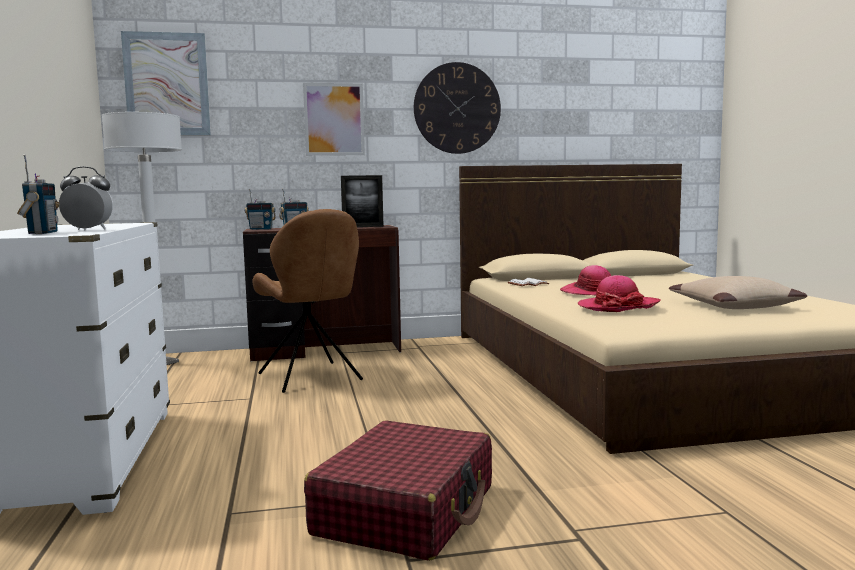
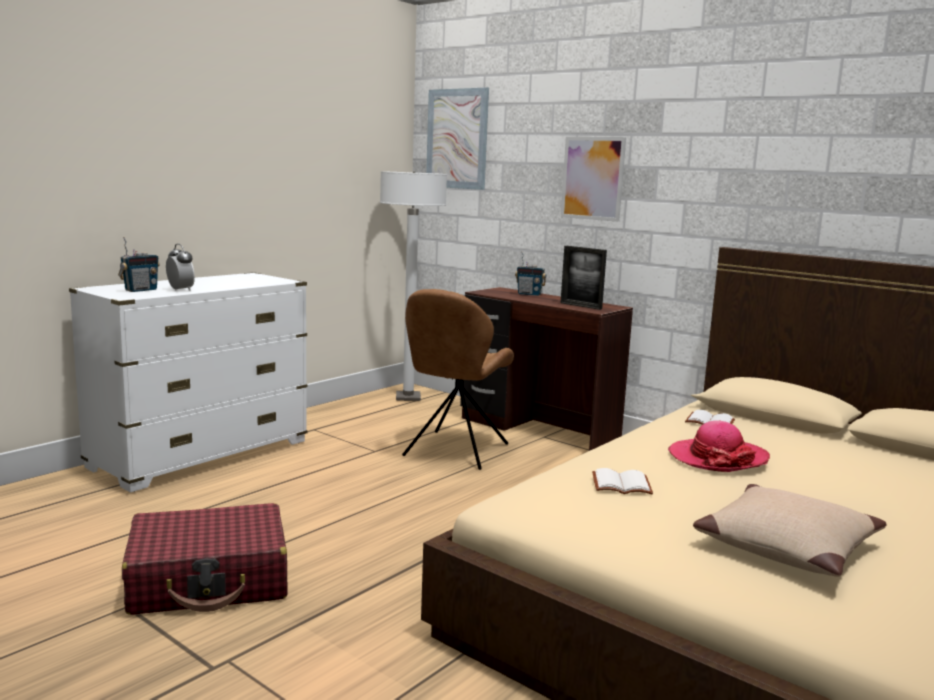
camera: 50 degrees right, 5 degrees up
radio [245,189,276,230] -> none
wall clock [414,62,501,154] -> none
hat [578,275,661,312] -> white book [592,468,653,494]

